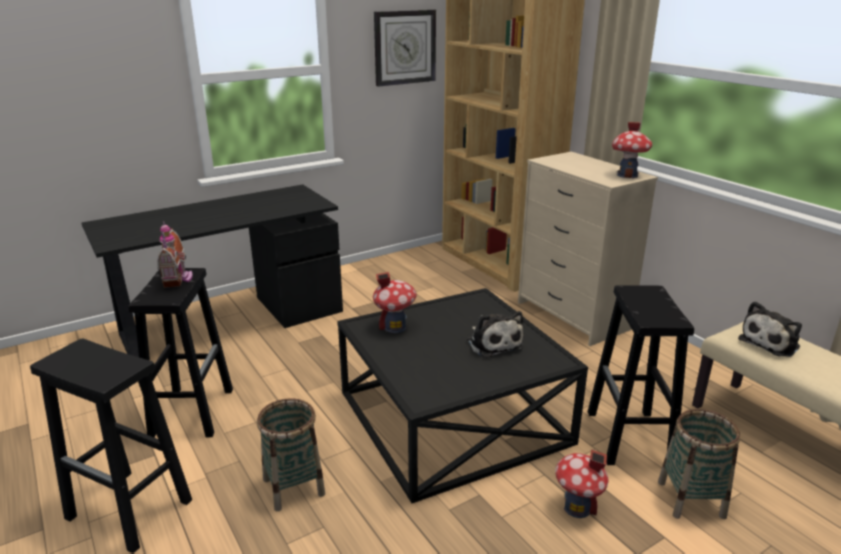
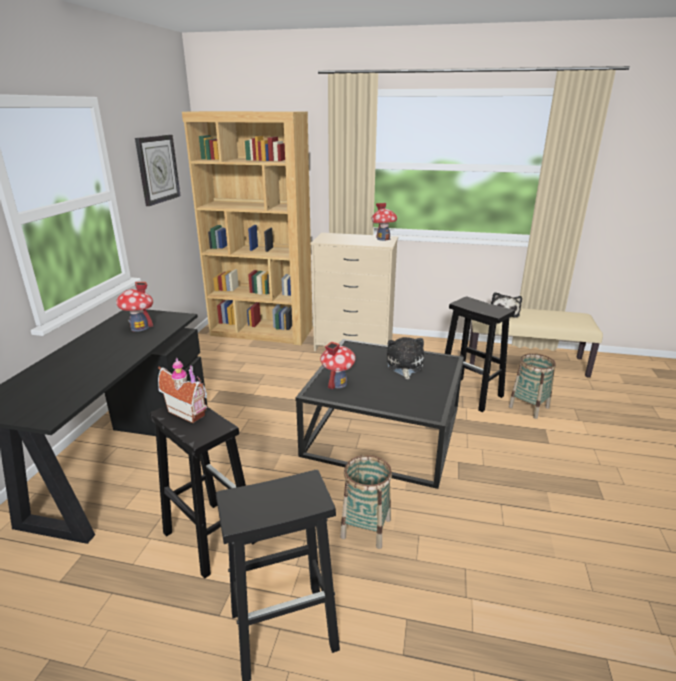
camera: 45 degrees left, 0 degrees up
plush toy [467,311,524,358] -> plush toy turned 105 degrees counterclockwise [387,337,424,379]
toy house [555,449,609,518] -> toy house moved to [116,282,153,332]

